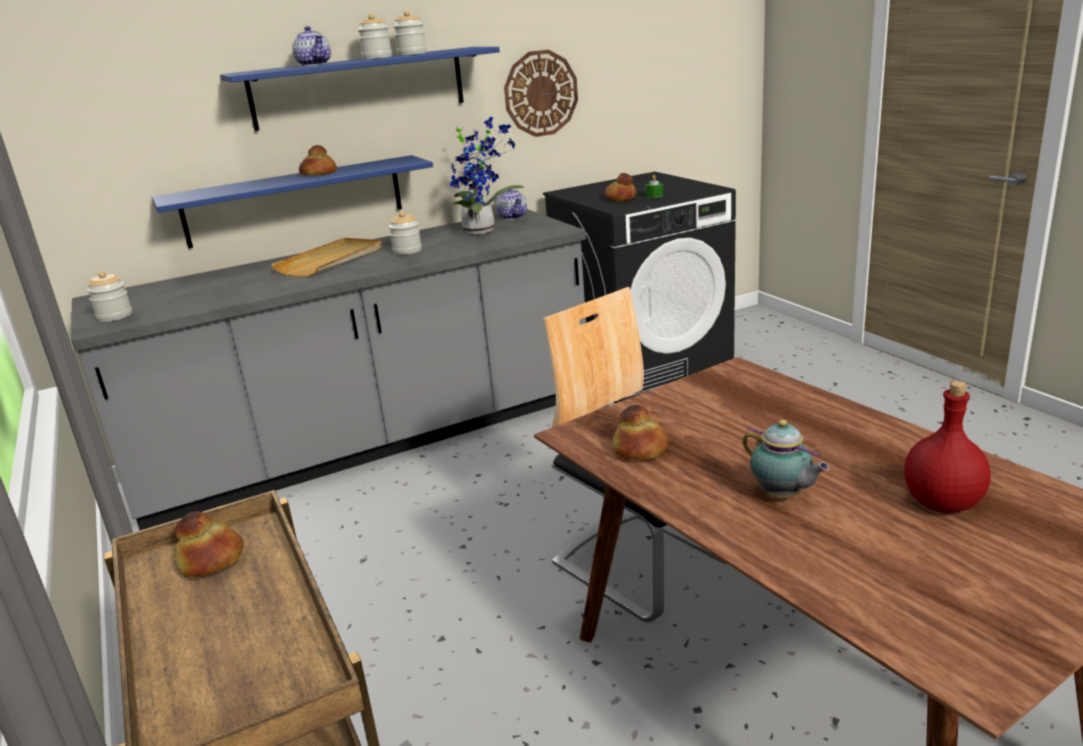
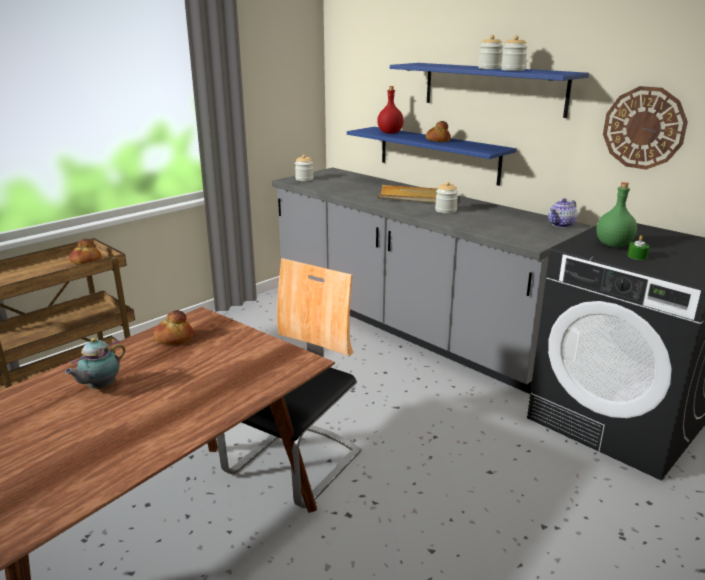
camera: 70 degrees right, 0 degrees up
teapot [292,26,331,66] -> none
potted plant [449,117,525,235] -> none
bread [605,173,636,201] -> green bottle [596,182,637,247]
red bottle [904,381,991,513] -> red bottle moved to [377,86,404,134]

